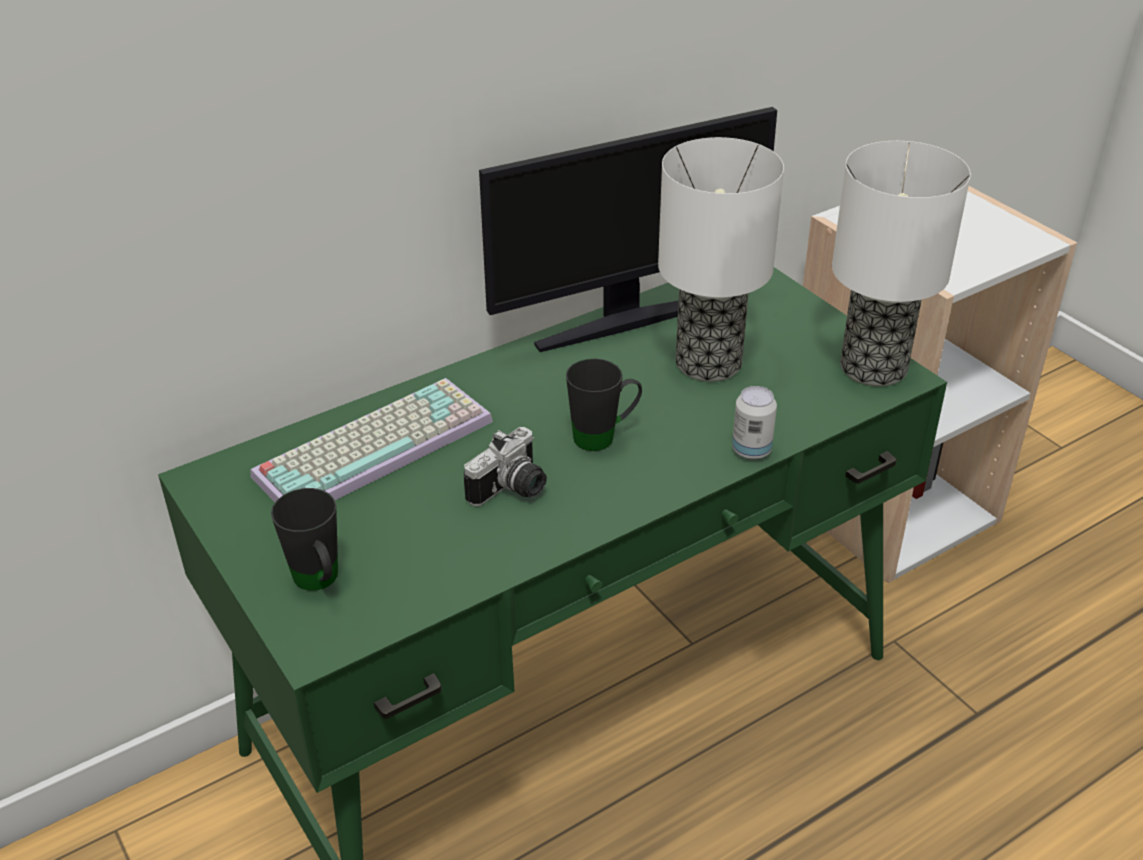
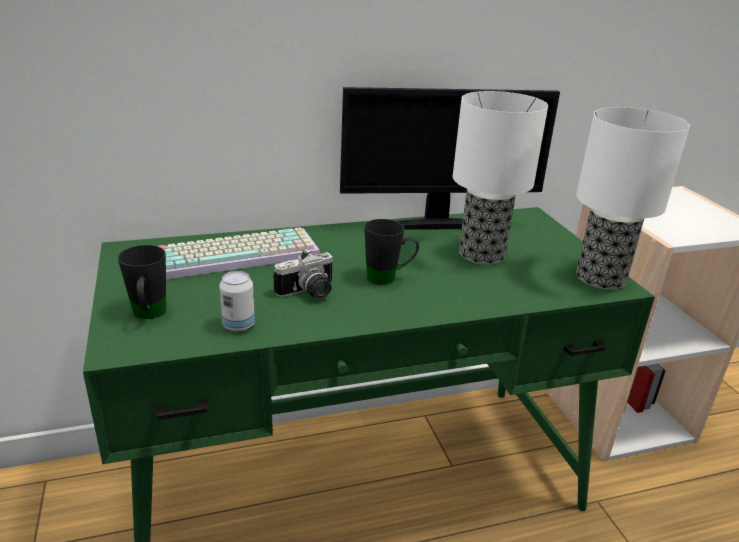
camera: 15 degrees right, 10 degrees down
can [732,386,777,459] -> can moved to [219,271,255,332]

